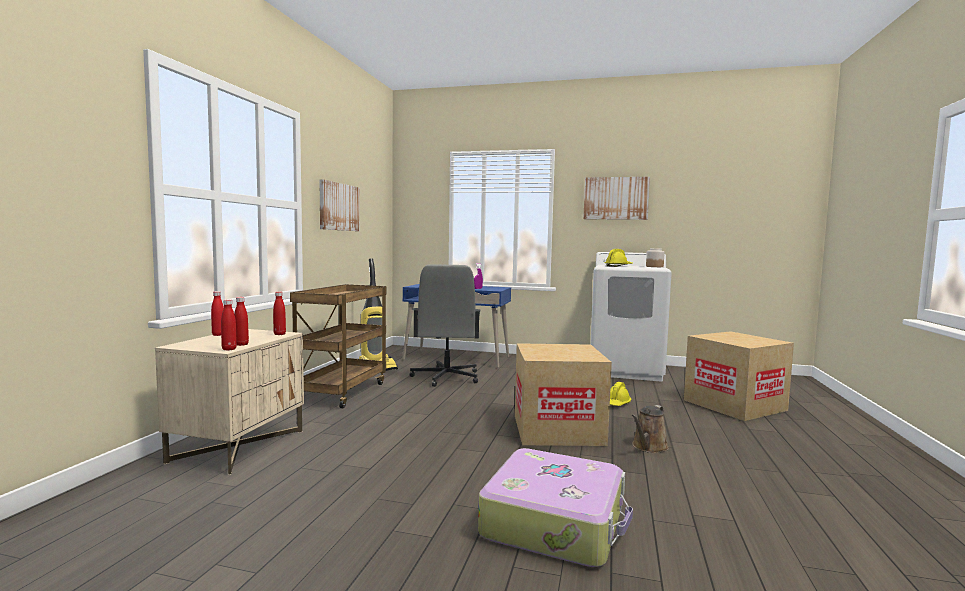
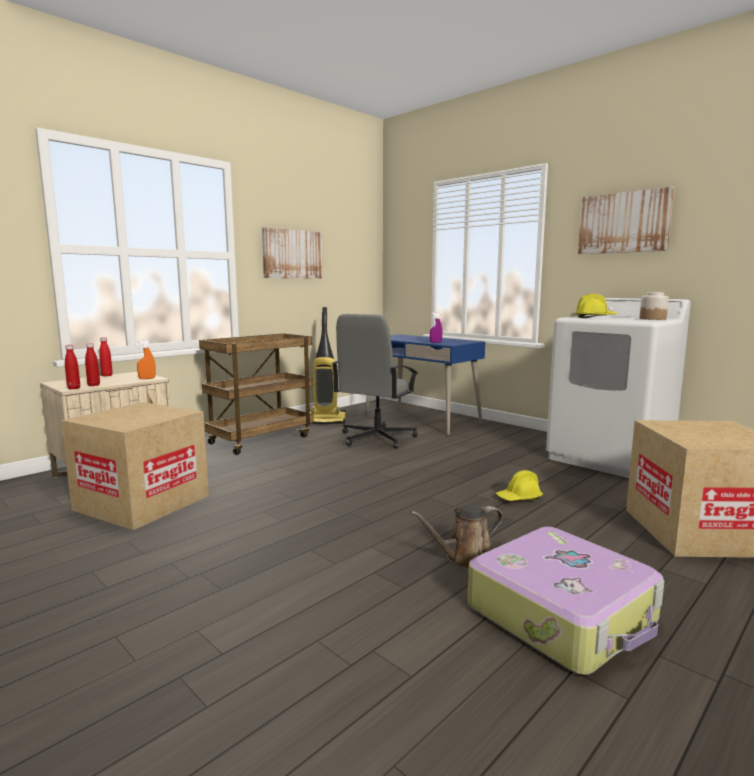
camera: 30 degrees right, 5 degrees up
red bottle [273,292,286,335] -> orange spray bottle [137,340,156,379]
suitcase [478,448,633,567] -> suitcase moved to [467,527,664,675]
cardboard box [515,343,612,446] -> cardboard box moved to [61,402,209,530]

